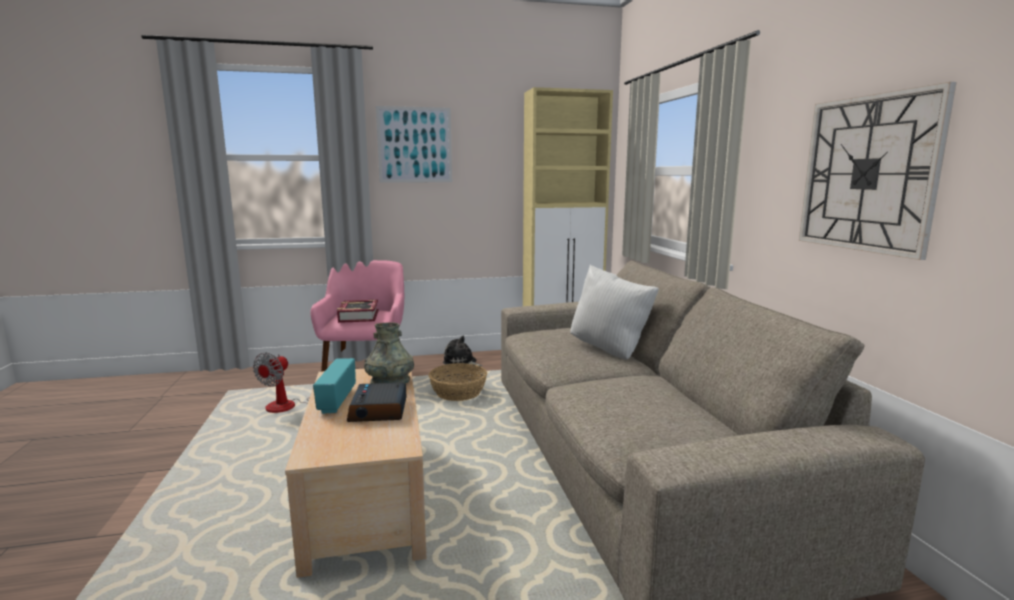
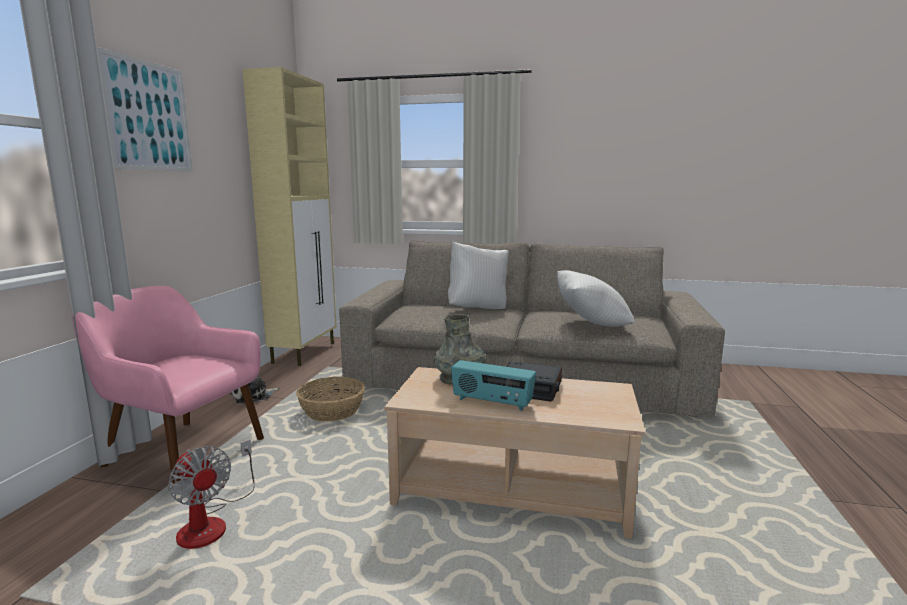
camera: 65 degrees left, 0 degrees up
book [337,300,379,323] -> none
wall clock [799,82,957,260] -> none
none -> white pillow [557,270,634,327]

